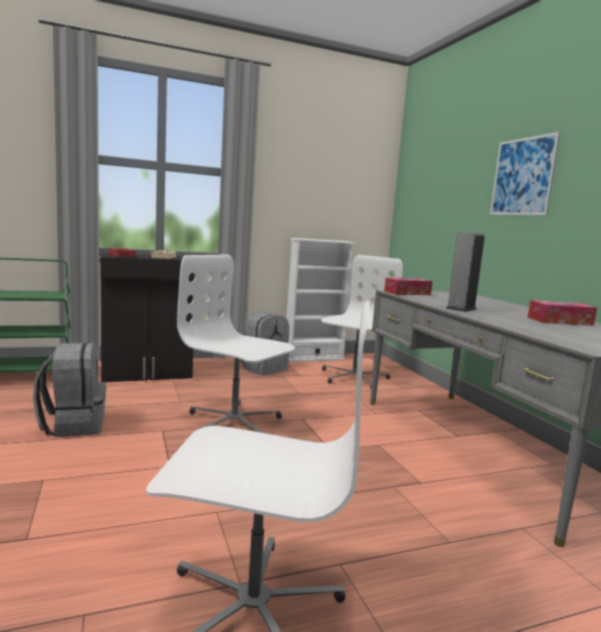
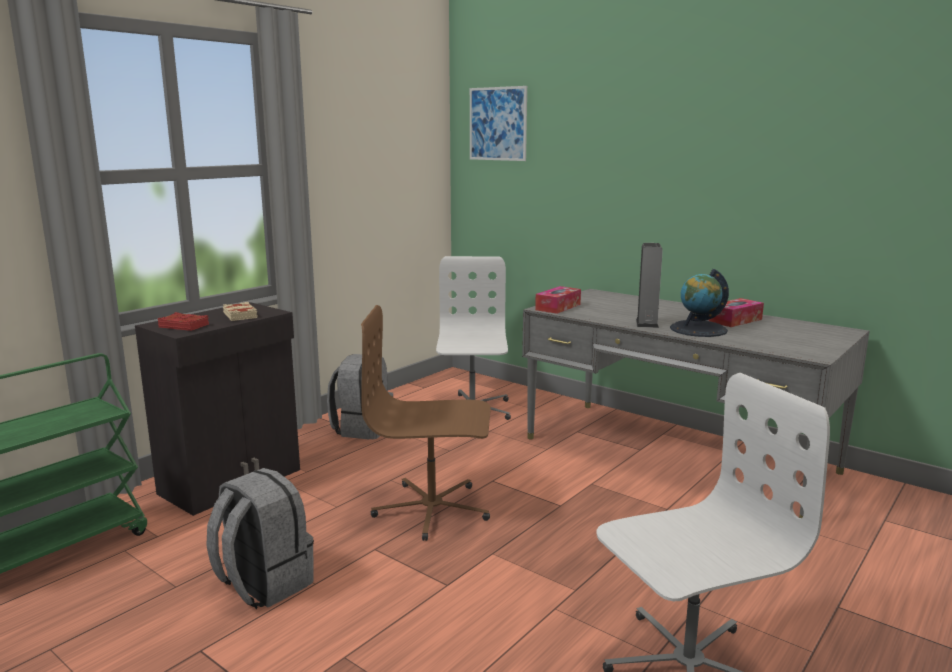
camera: 30 degrees left, 5 degrees up
white office chair [177,255,295,433] -> brown office chair [361,305,491,541]
white bookcase [286,238,355,362] -> none
picture [490,132,560,215] -> picture moved to [470,86,527,161]
none -> globe [670,269,729,337]

